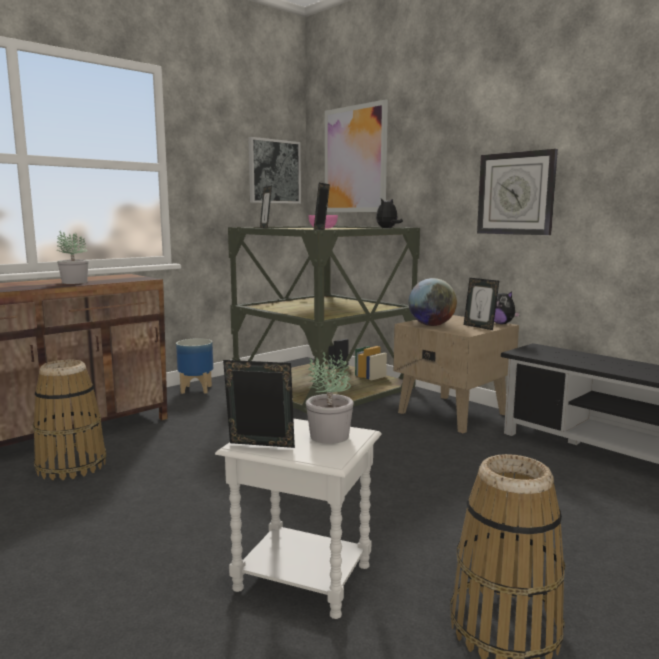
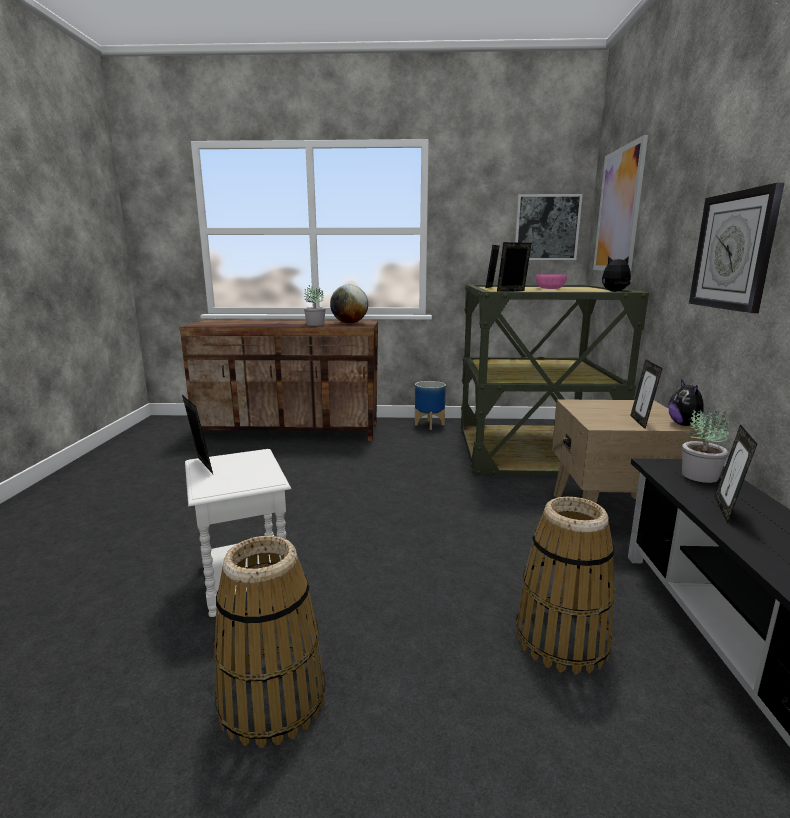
camera: 45 degrees right, 5 degrees up
basket [33,360,106,480] -> basket moved to [516,497,616,674]
potted plant [306,350,354,444] -> potted plant moved to [682,407,729,483]
globe [409,278,457,326] -> globe moved to [330,285,368,323]
none -> picture frame [714,424,757,524]

